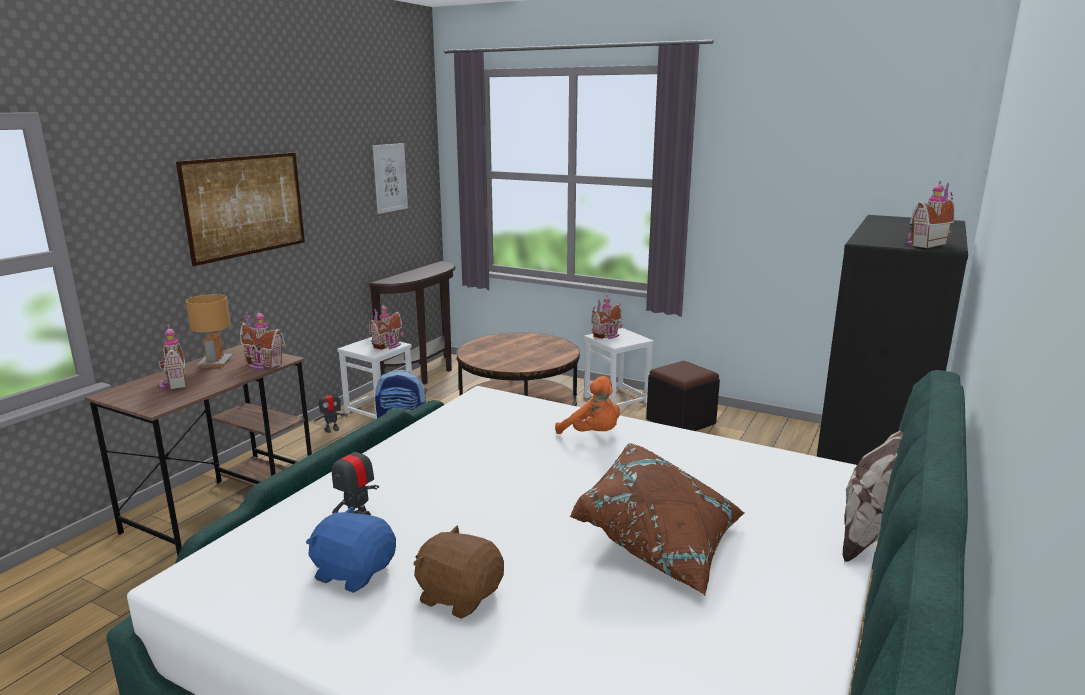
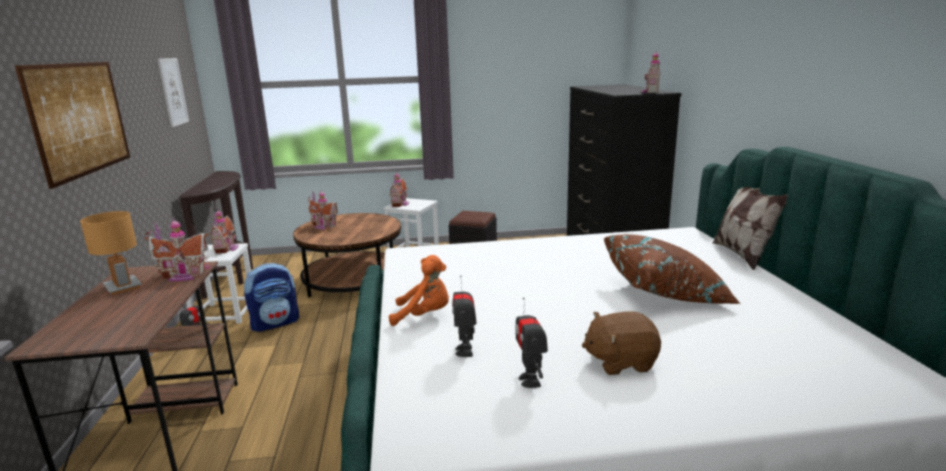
camera: 35 degrees left, 0 degrees up
toy house [159,324,187,390] -> toy house moved to [308,190,338,229]
blue plush toy [306,506,396,593] -> toy robot [515,298,548,388]
orange plush toy [555,376,620,434] -> orange plush toy moved to [389,255,449,326]

